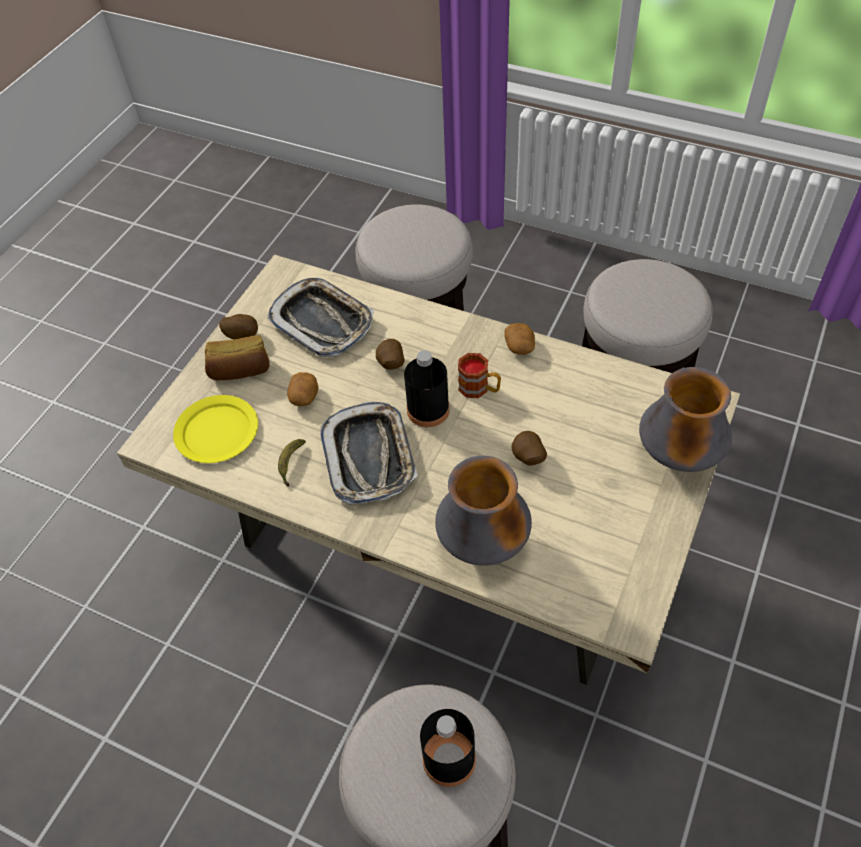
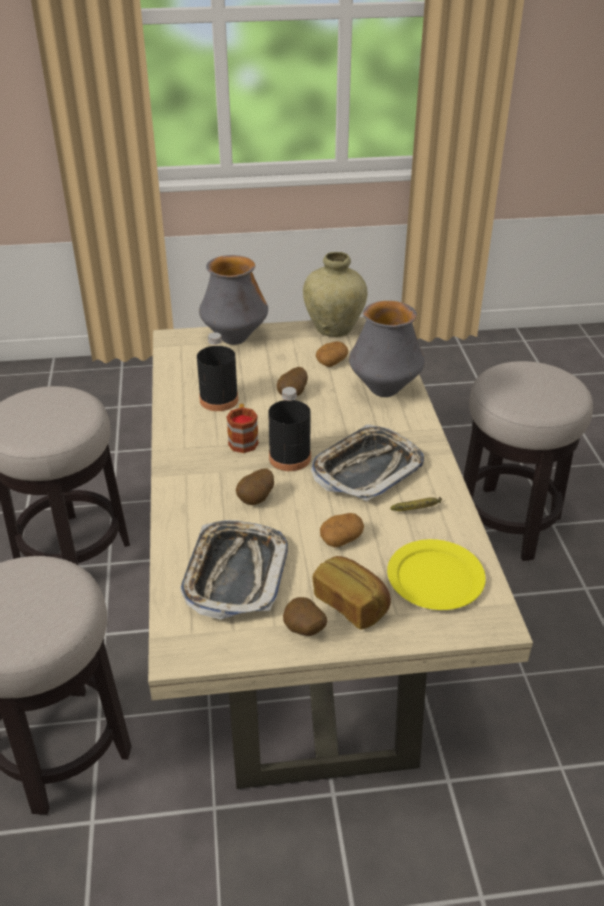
camera: 125 degrees left, 15 degrees down
black bottle [420,709,476,787] -> black bottle moved to [197,332,238,411]
potato [504,323,535,355] -> potato moved to [316,341,348,367]
none -> beige vase [303,252,367,337]

